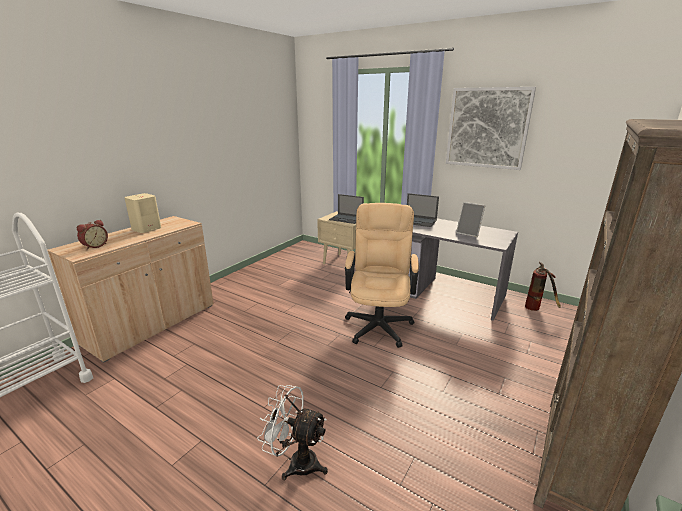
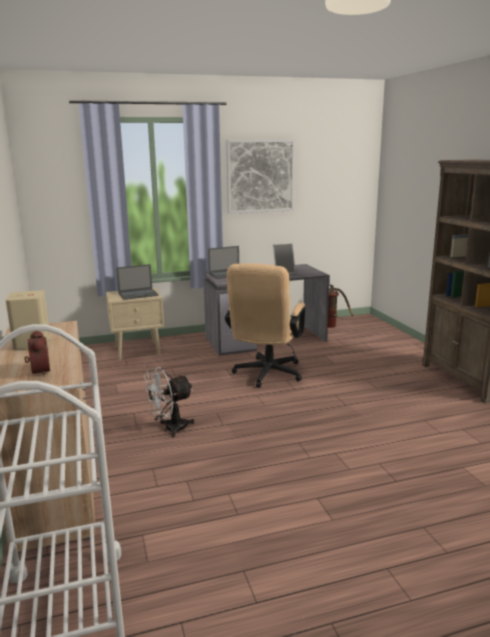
camera: 50 degrees left, 5 degrees down
white fan [257,385,328,480] -> white fan moved to [144,367,194,438]
beige office chair [345,203,419,348] -> beige office chair turned 120 degrees counterclockwise [225,263,305,388]

